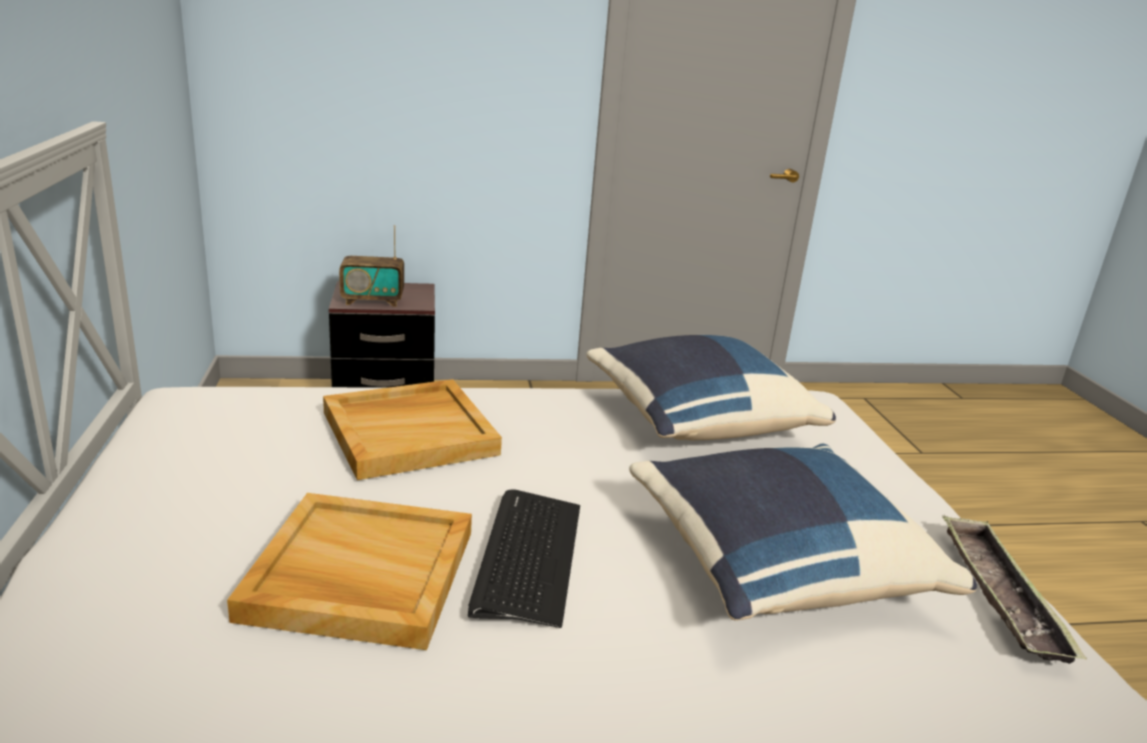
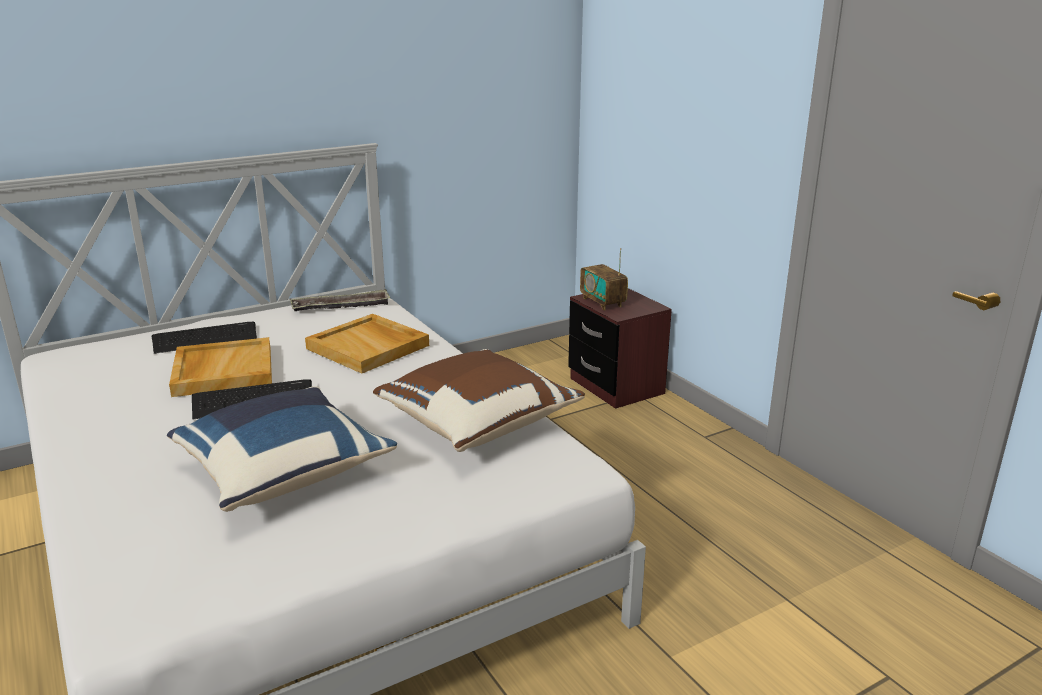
camera: 70 degrees right, 0 degrees up
blue pillow [586,335,836,441] -> brown pillow [373,349,585,452]
tray [942,515,1087,664] -> tray moved to [290,289,390,311]
none -> keyboard [152,322,257,354]

